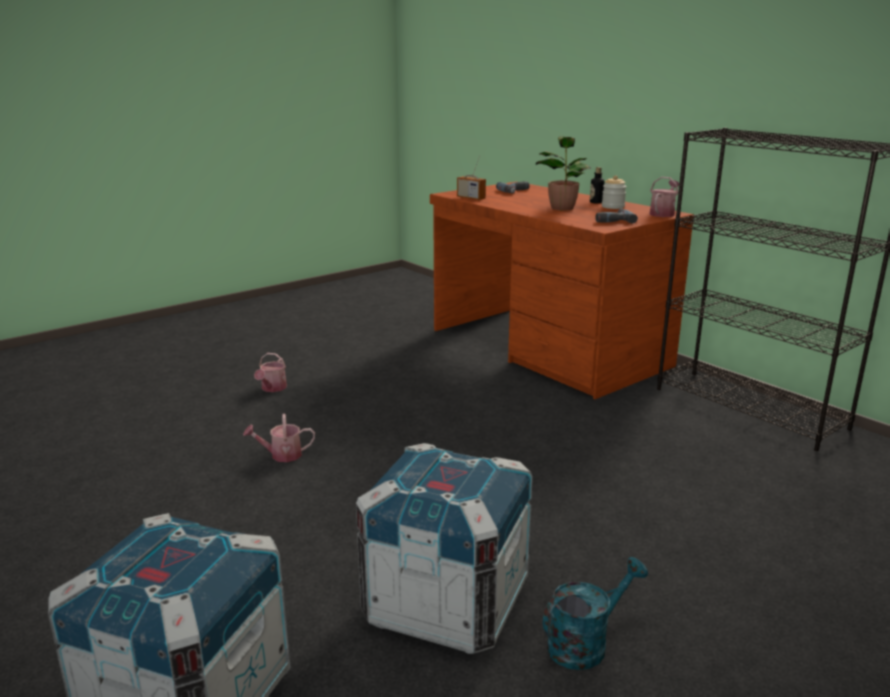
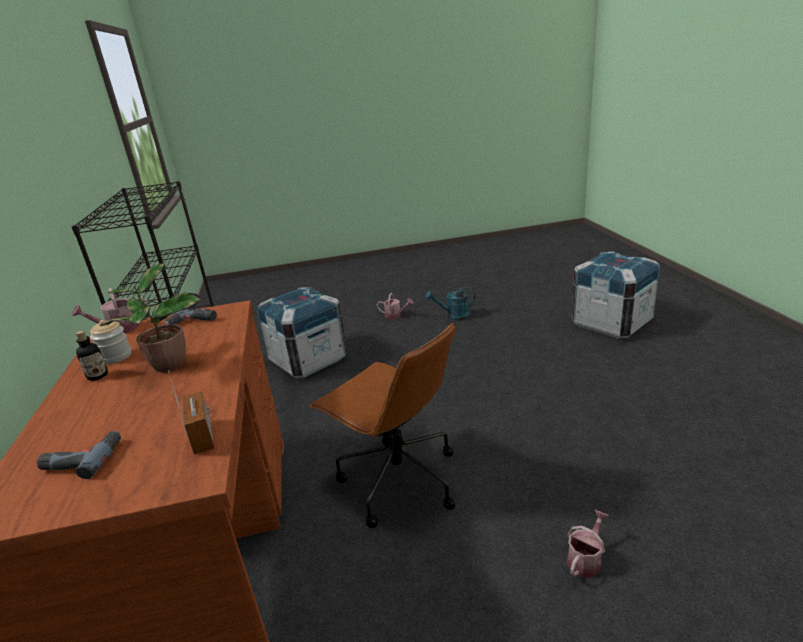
camera: 150 degrees left, 5 degrees up
watering can [243,414,315,462] -> watering can moved to [377,293,413,319]
crate [356,443,533,654] -> crate moved to [257,287,347,378]
none -> brown office chair [310,323,456,528]

